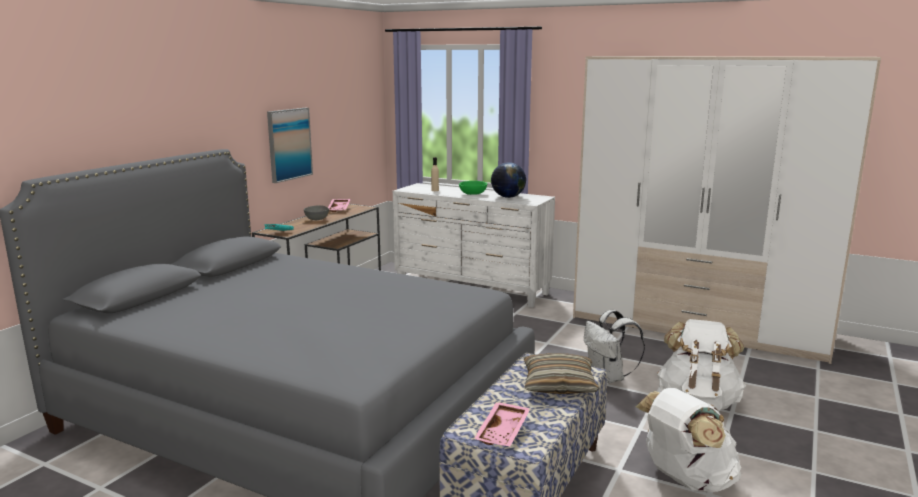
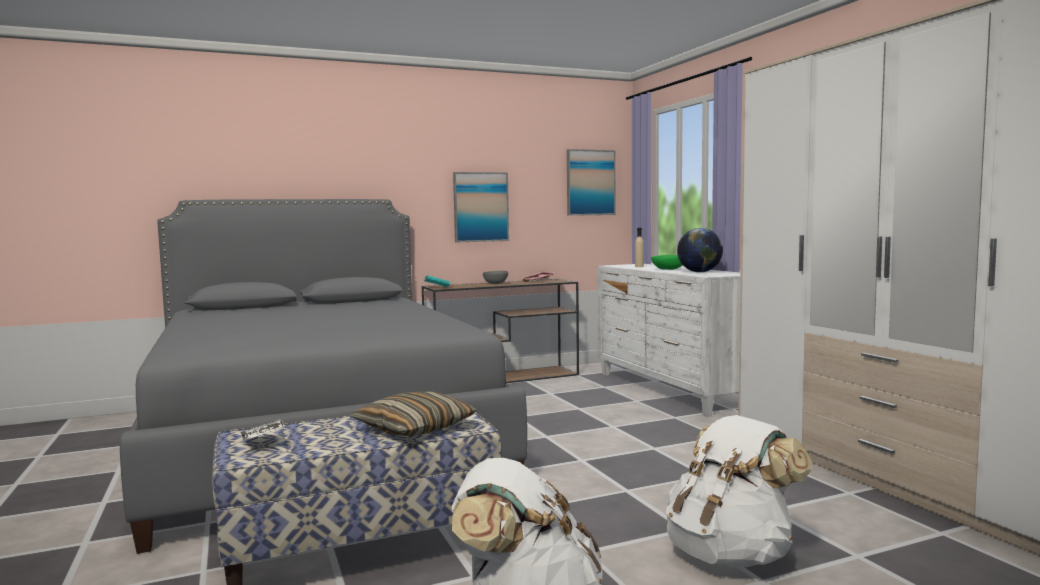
camera: 40 degrees right, 10 degrees down
pink tray [474,402,531,446] -> white book [240,420,284,440]
white backpack [584,310,645,384] -> none
none -> picture [567,149,616,216]

